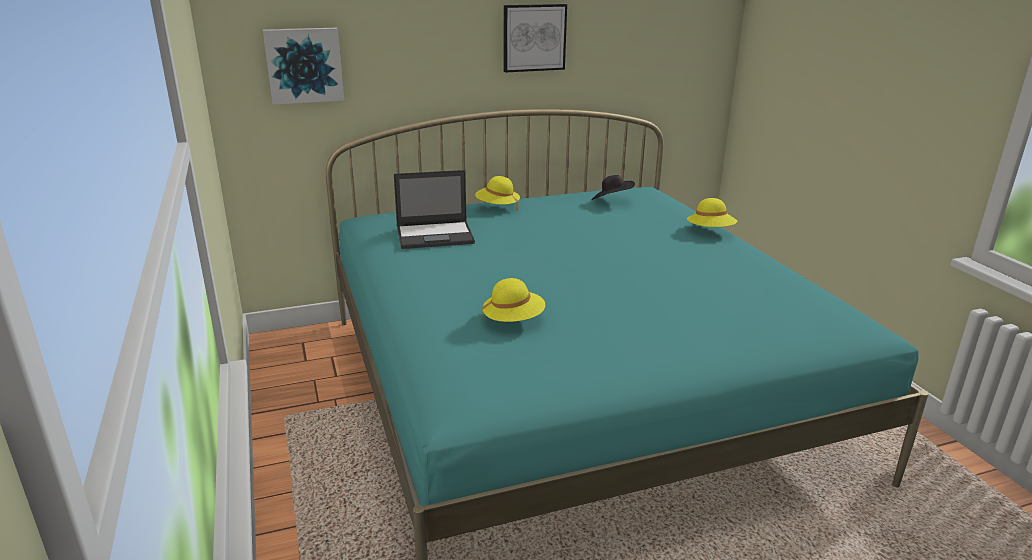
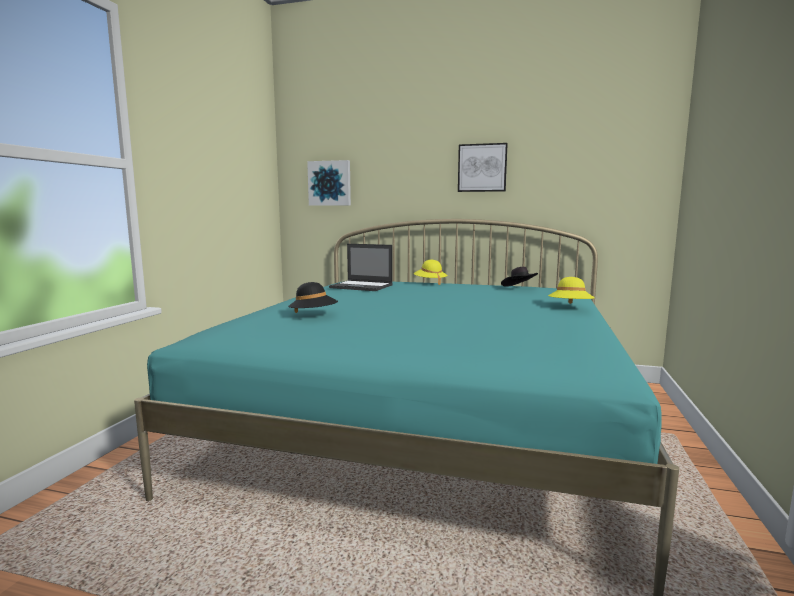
camera: 35 degrees right, 15 degrees down
yellow hat [482,278,545,322] -> black hat [288,282,338,313]

